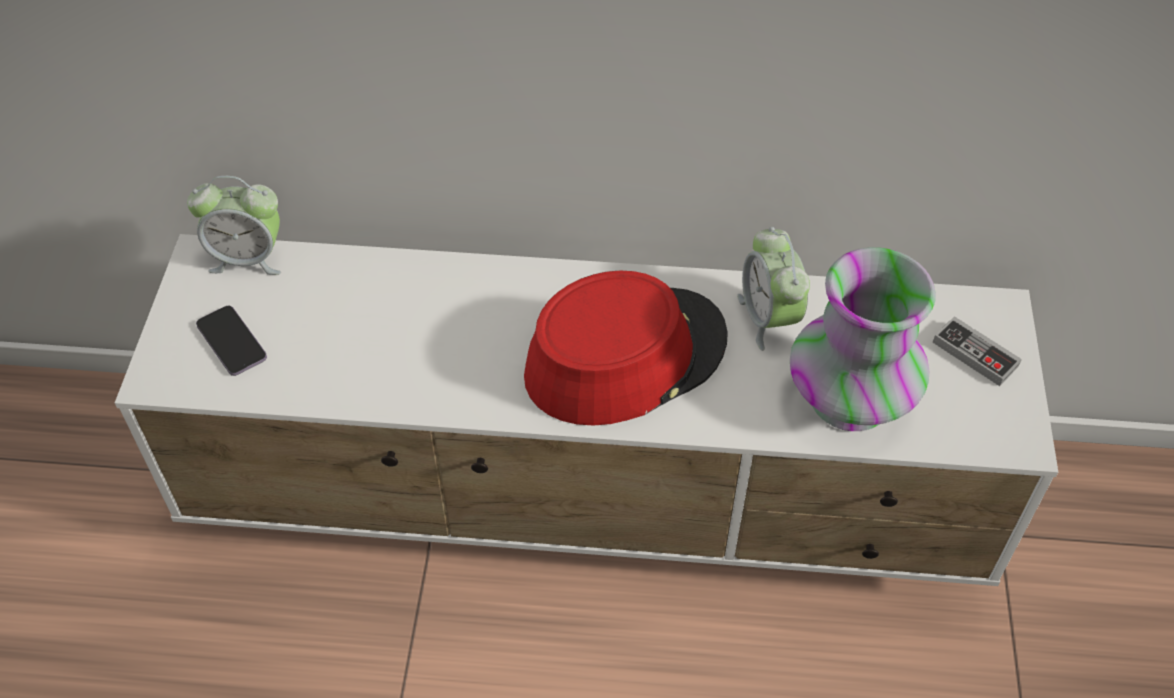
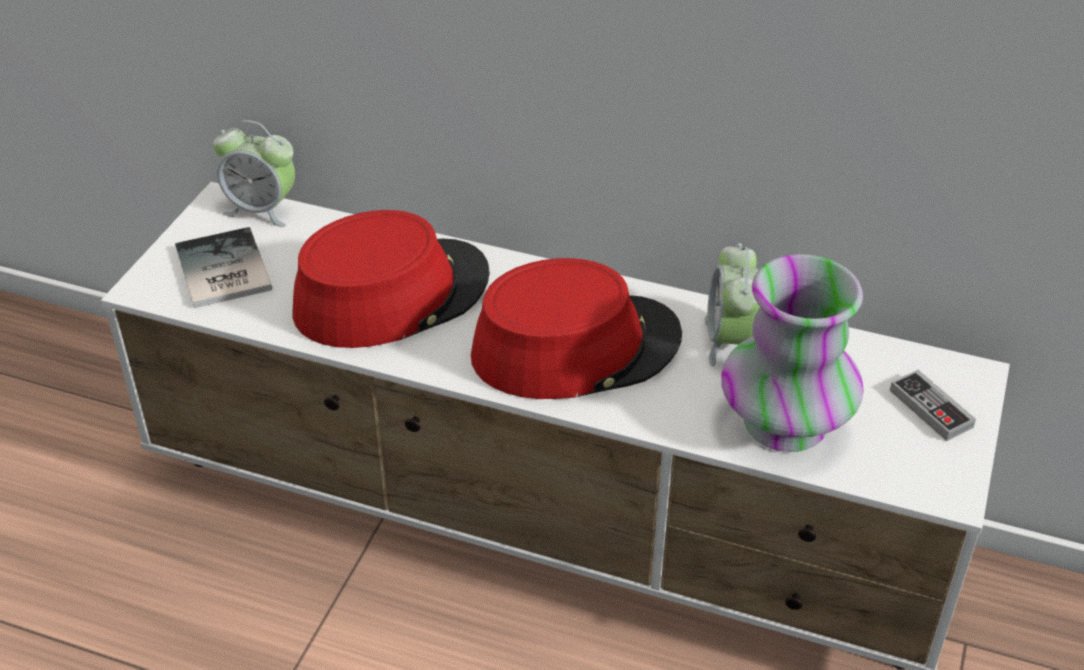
camera: 15 degrees right, 10 degrees down
phone [196,306,267,376] -> book [175,227,272,308]
none -> red hat [293,210,490,348]

